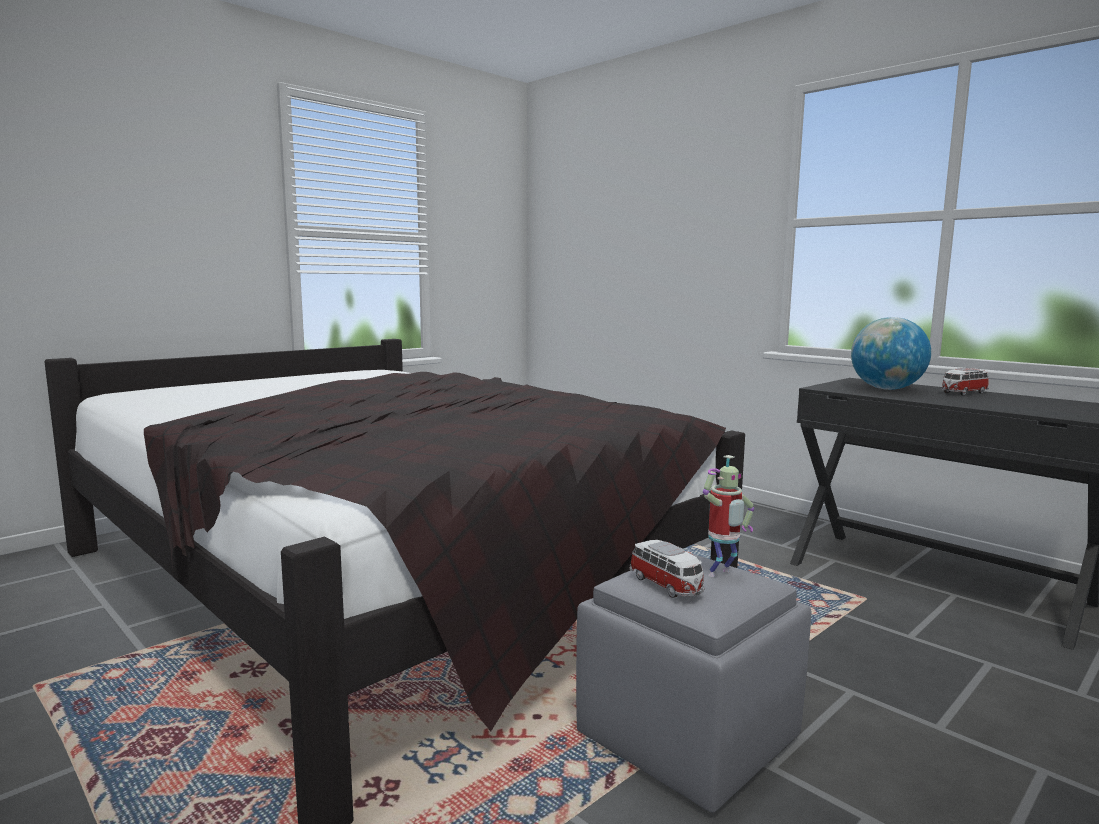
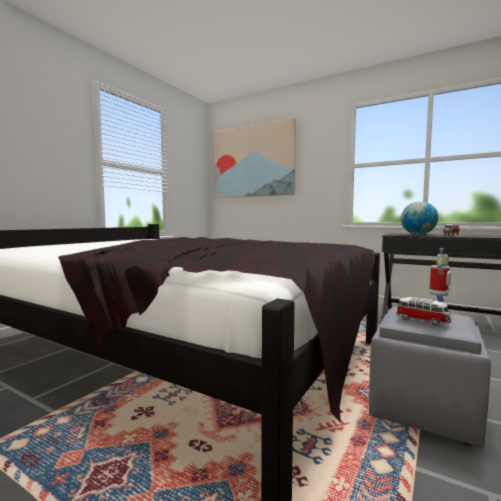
camera: 15 degrees left, 5 degrees down
none -> picture [213,118,296,198]

